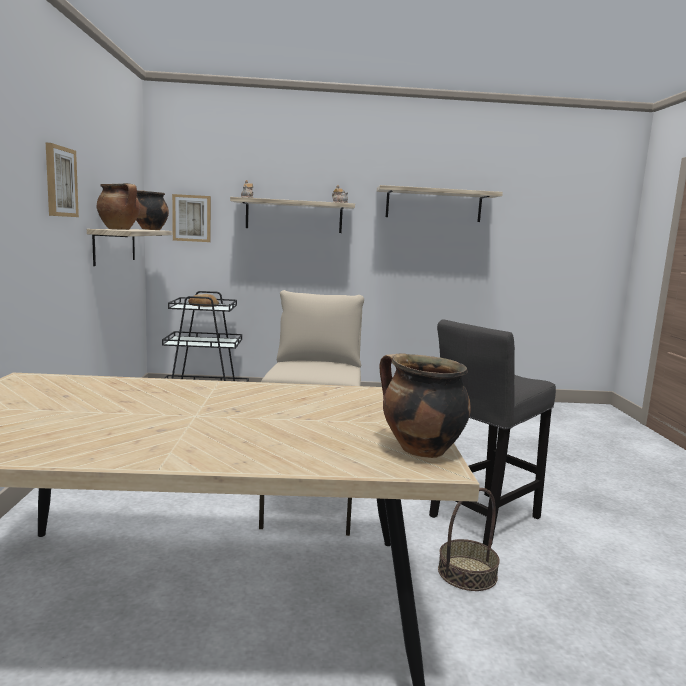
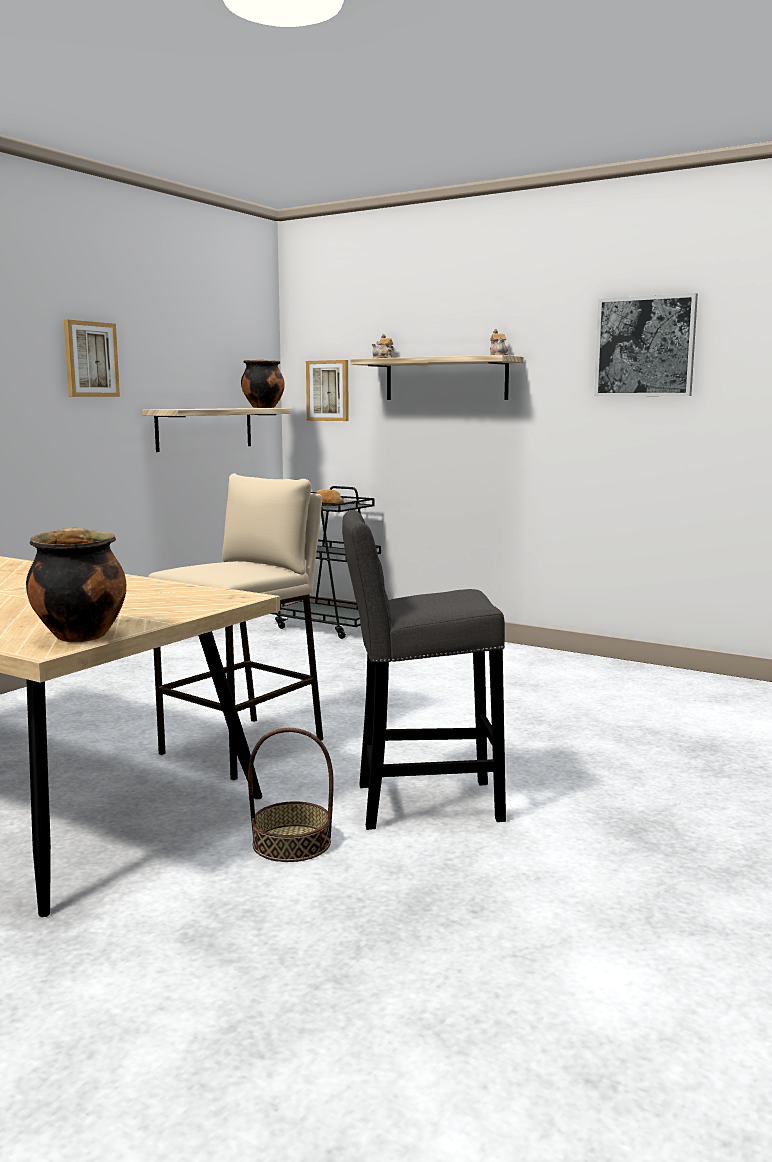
camera: 35 degrees right, 0 degrees up
cooking pot [97,183,140,230] -> none
shelf [377,185,503,222] -> picture [594,293,698,396]

